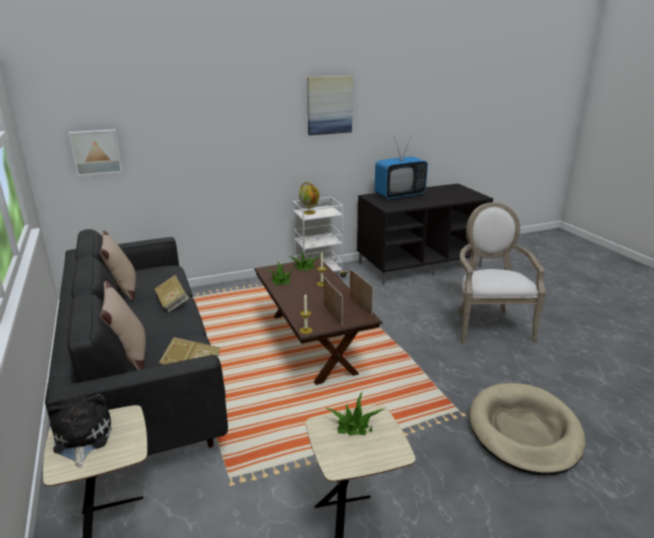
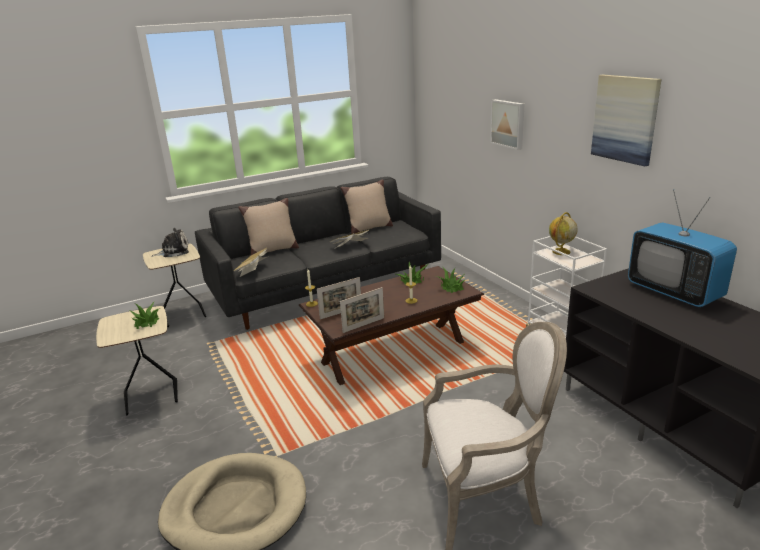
camera: 85 degrees right, 0 degrees up
picture [69,129,122,176] -> picture moved to [490,99,524,150]

